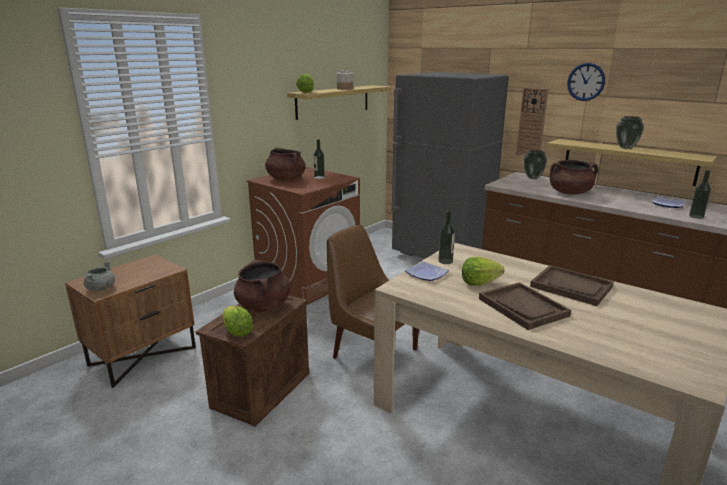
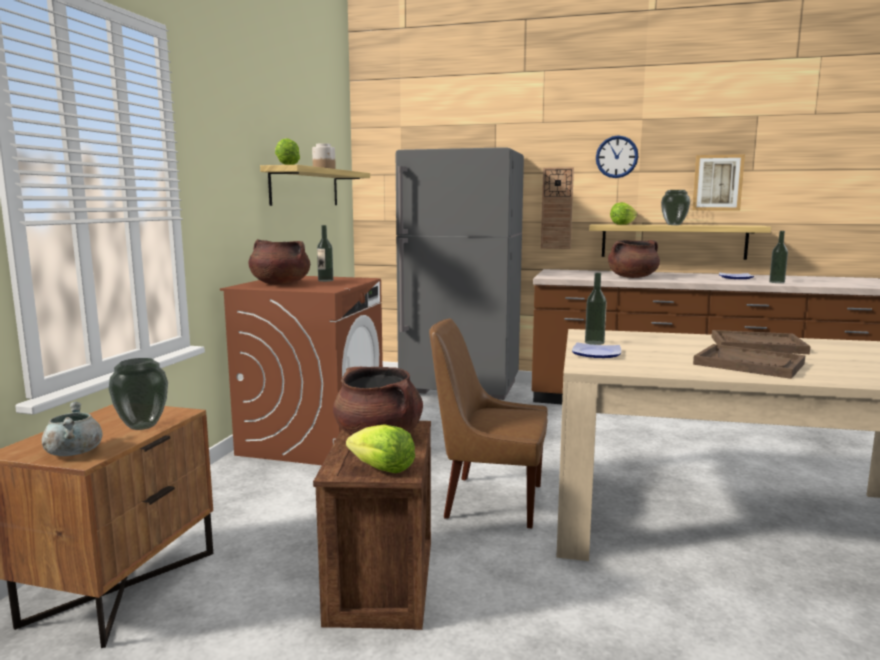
camera: 25 degrees left, 10 degrees down
lettuce [462,257,504,286] -> lettuce moved to [610,202,637,225]
vase [524,150,547,179] -> vase moved to [109,358,168,430]
none -> picture [692,154,745,211]

